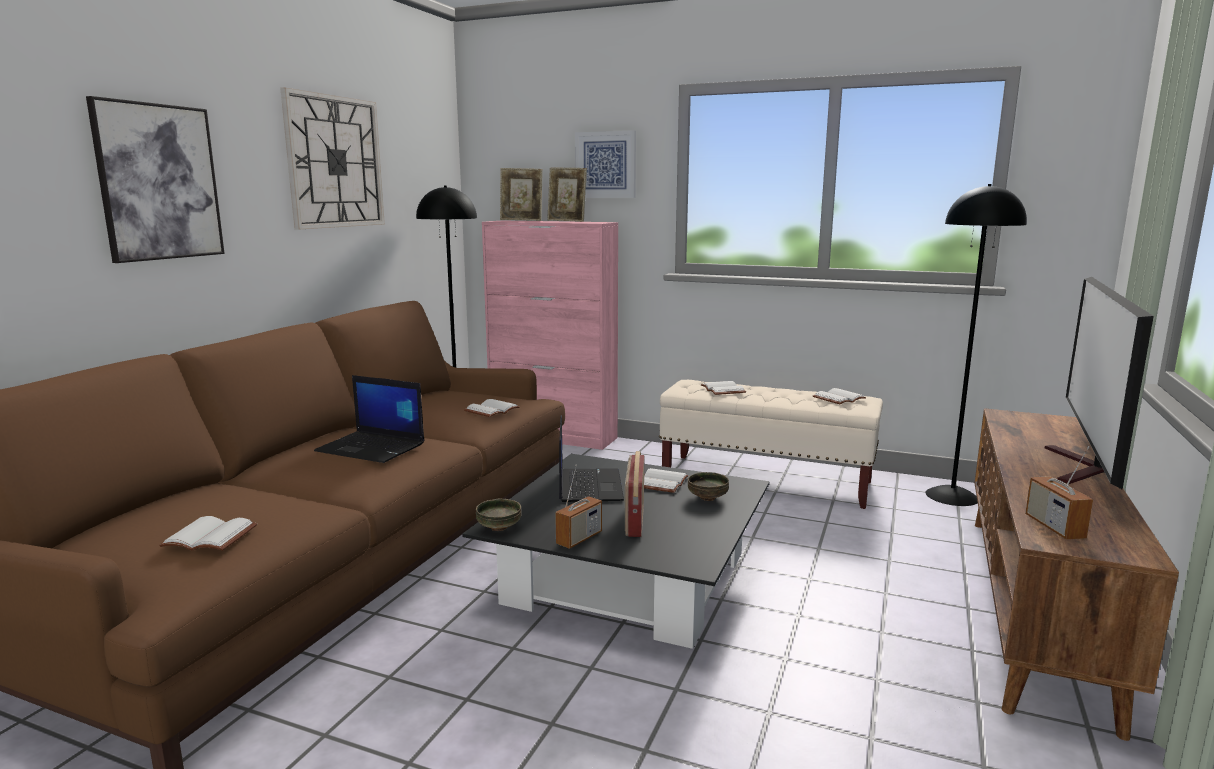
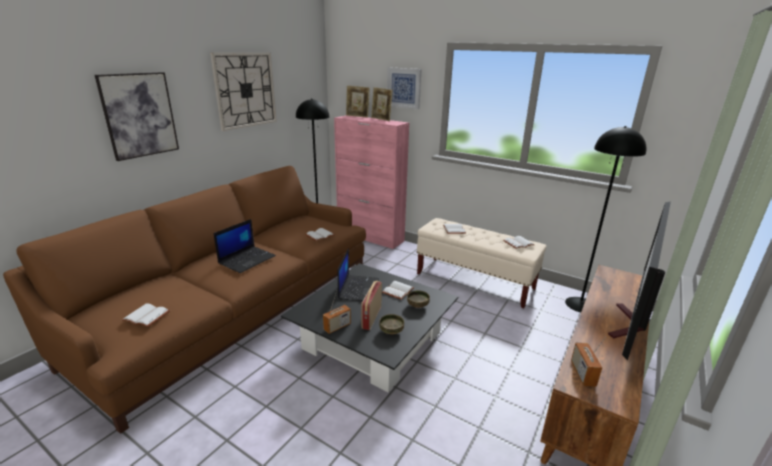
camera: 10 degrees right, 10 degrees up
laptop [314,375,424,463] -> laptop turned 90 degrees counterclockwise [214,219,276,273]
bowl [476,498,521,531] -> bowl moved to [379,314,404,334]

